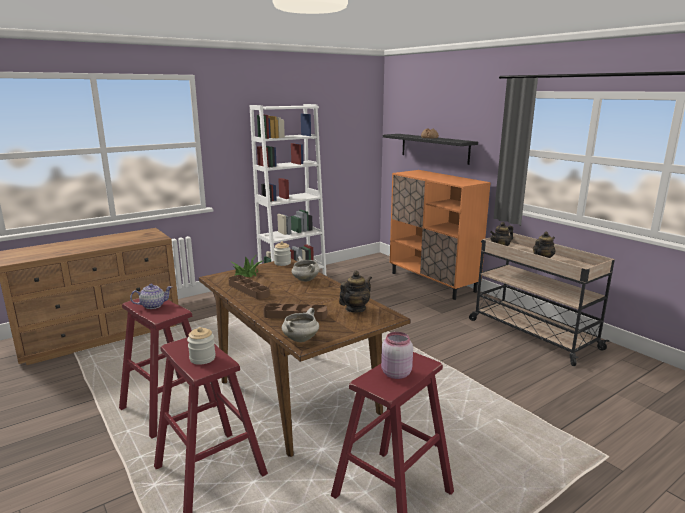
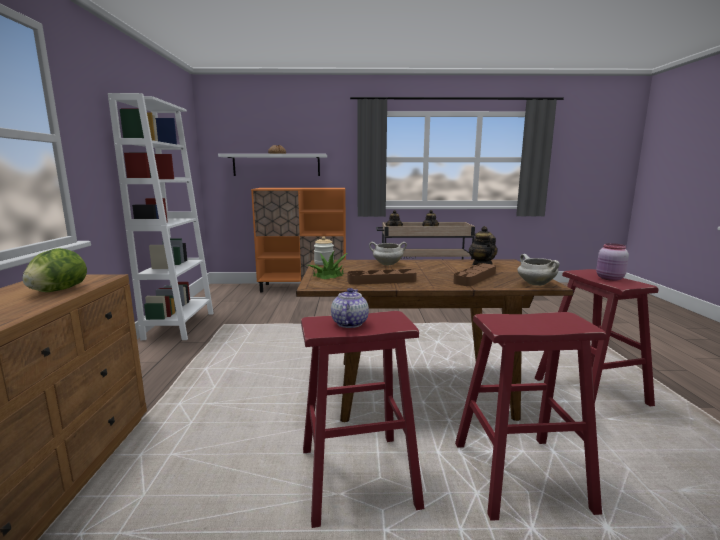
camera: 55 degrees left, 5 degrees down
jar [187,327,216,365] -> none
black shelf [383,134,478,165] -> white shelf [218,154,327,176]
none -> lettuce [22,248,87,292]

